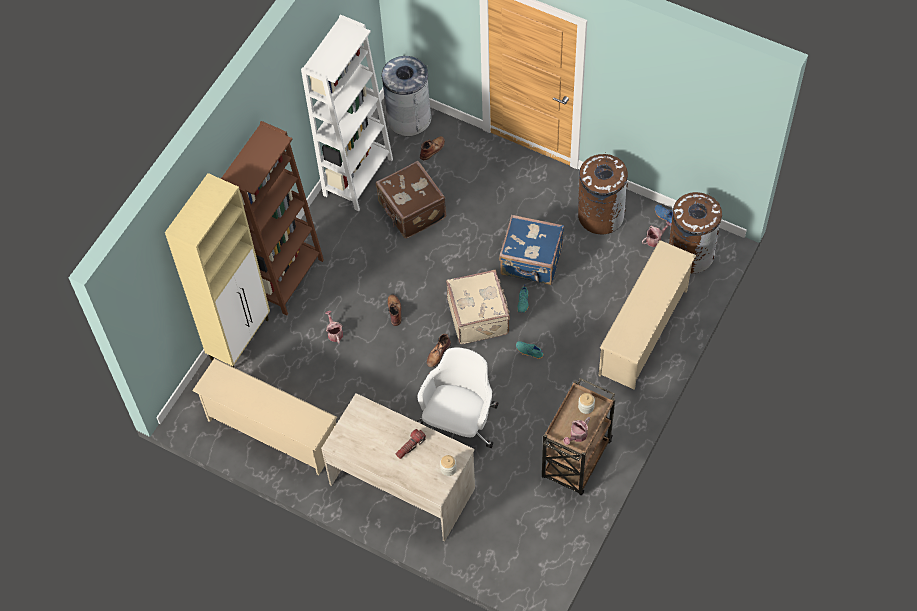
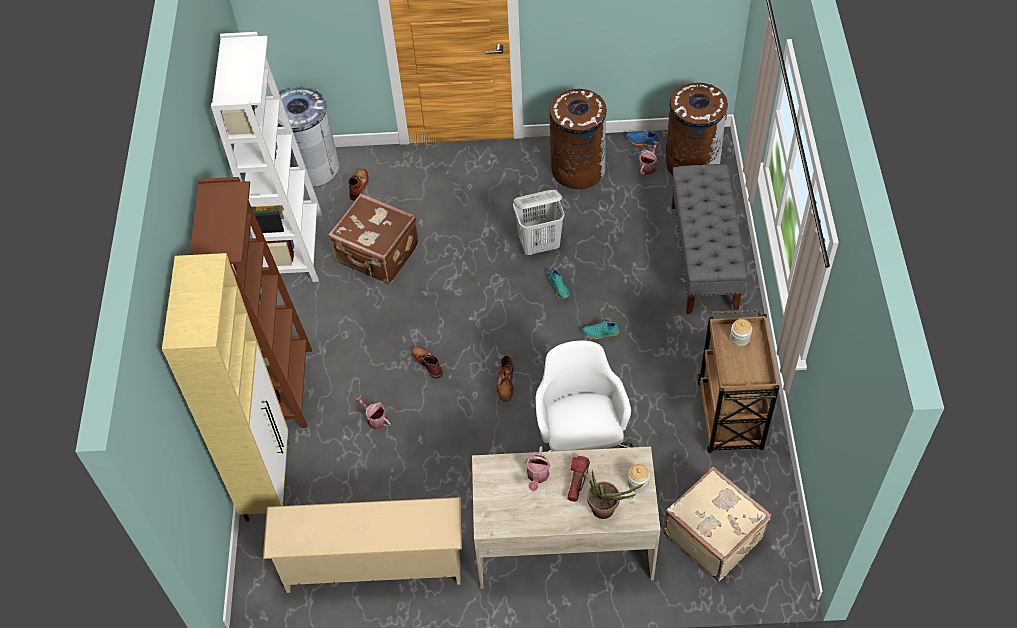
camera: 30 degrees left, 5 degrees down
beige suitcase [446,270,510,344] -> beige suitcase moved to [663,466,772,581]
blue suitcase [499,215,564,285] -> white laundry basket [513,190,565,255]
watering can [563,417,590,445] -> watering can moved to [525,446,550,491]
beige shoe rack [599,240,696,389] -> grey bench [671,164,748,314]
none -> potted plant [587,470,645,519]

